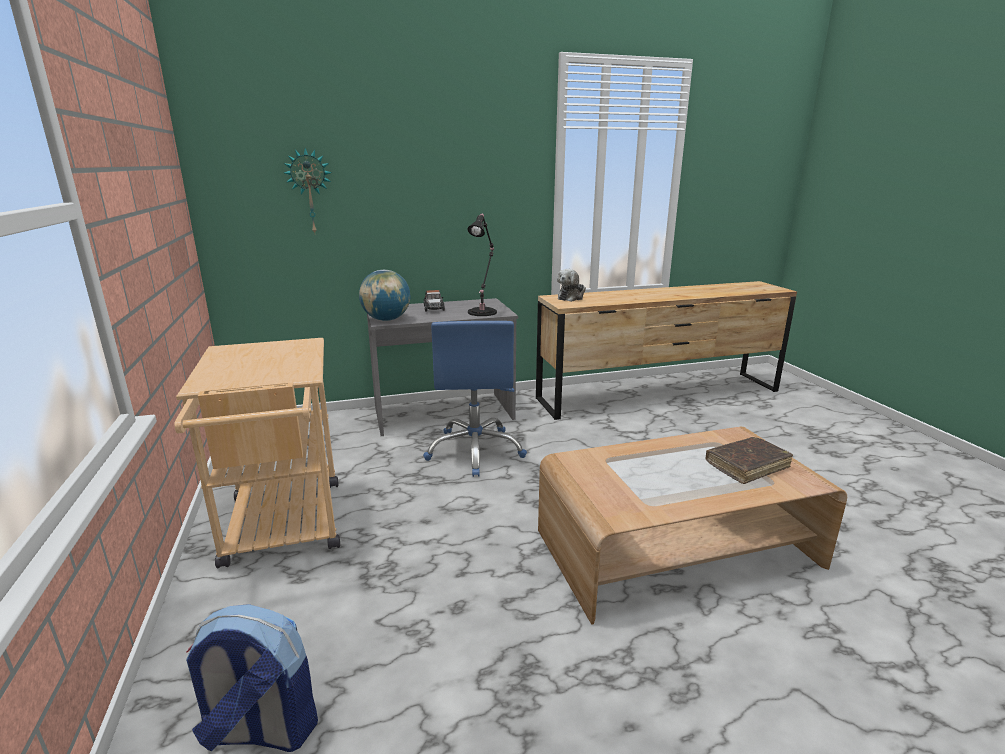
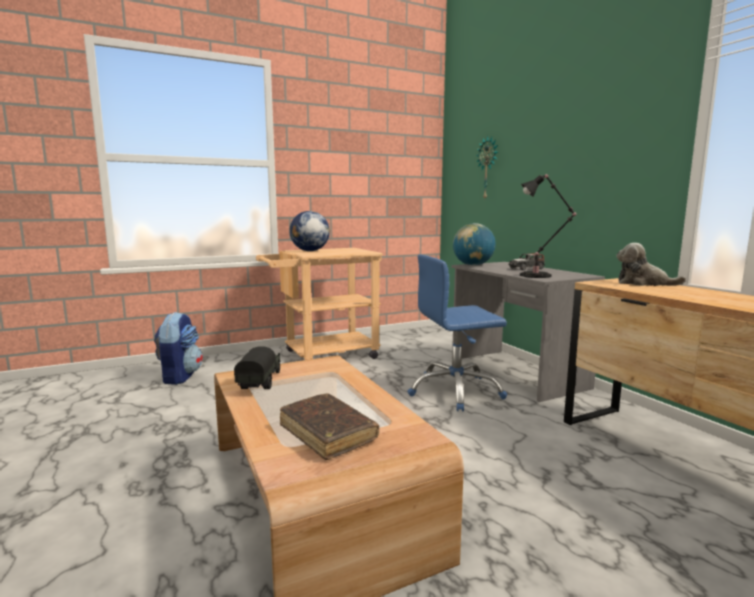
camera: 80 degrees right, 10 degrees down
none -> toy truck [234,346,281,389]
none -> globe [289,211,330,251]

